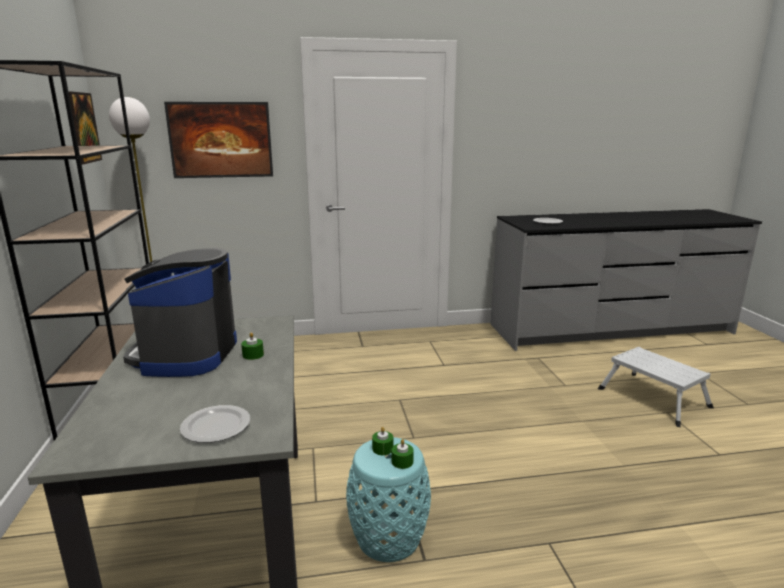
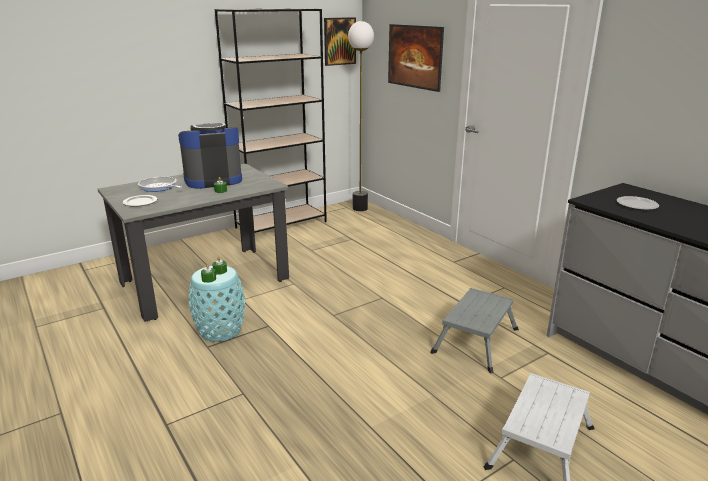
camera: 65 degrees right, 5 degrees up
none -> frying pan [138,177,182,192]
none -> grey step ladder [430,288,519,374]

